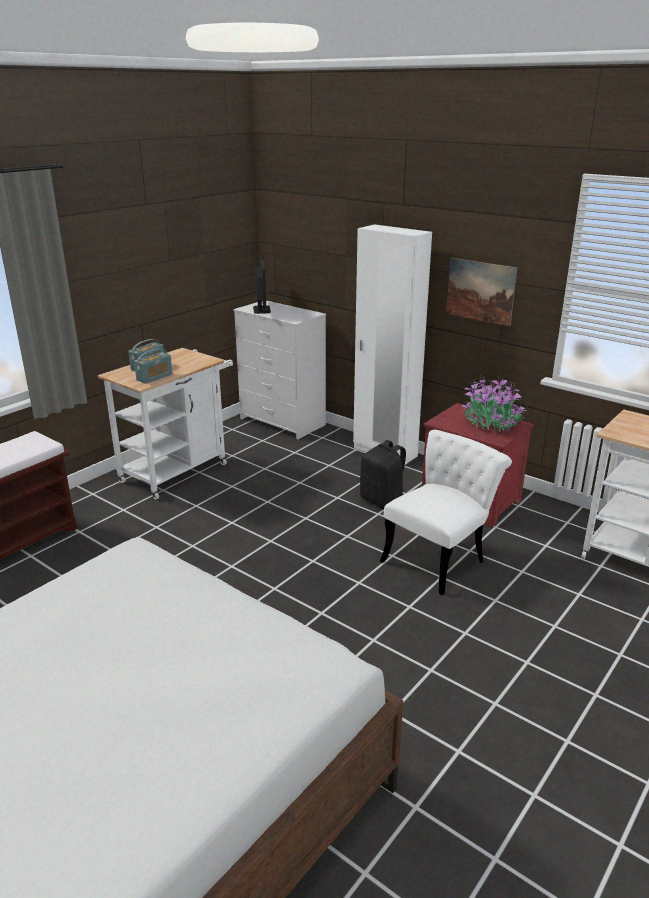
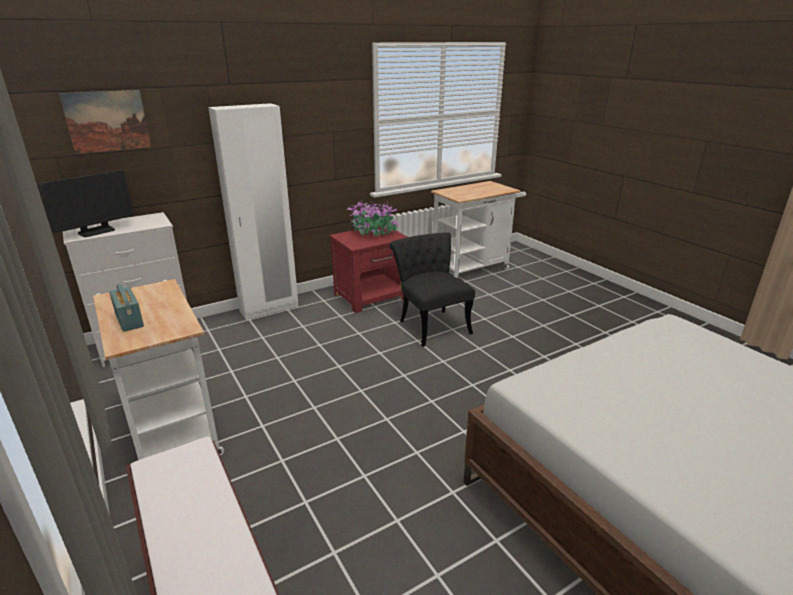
camera: 70 degrees left, 0 degrees up
radio [134,348,172,384] -> none
monitor [253,256,271,314] -> monitor turned 120 degrees clockwise [37,170,134,237]
black backpack [360,440,406,509] -> none
white chair [380,430,512,595] -> black chair [389,232,475,347]
picture [446,258,518,326] -> picture moved to [59,90,151,154]

